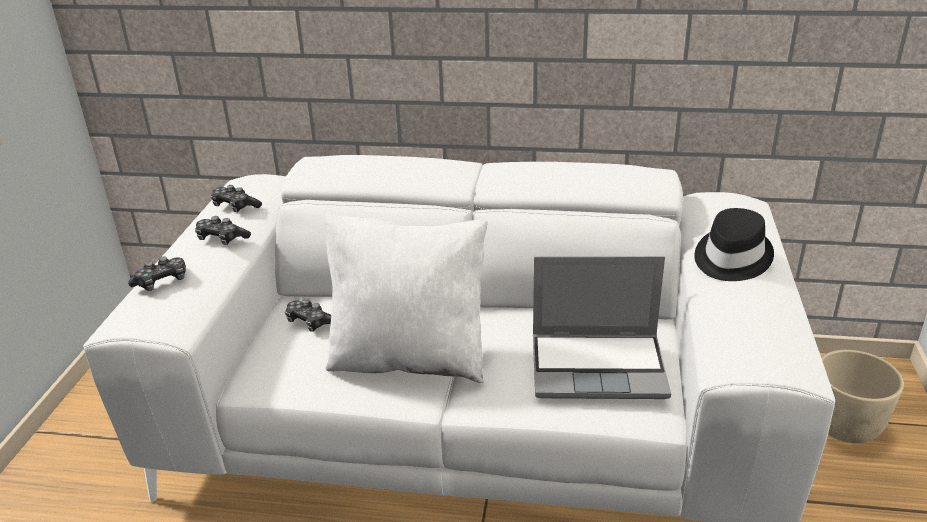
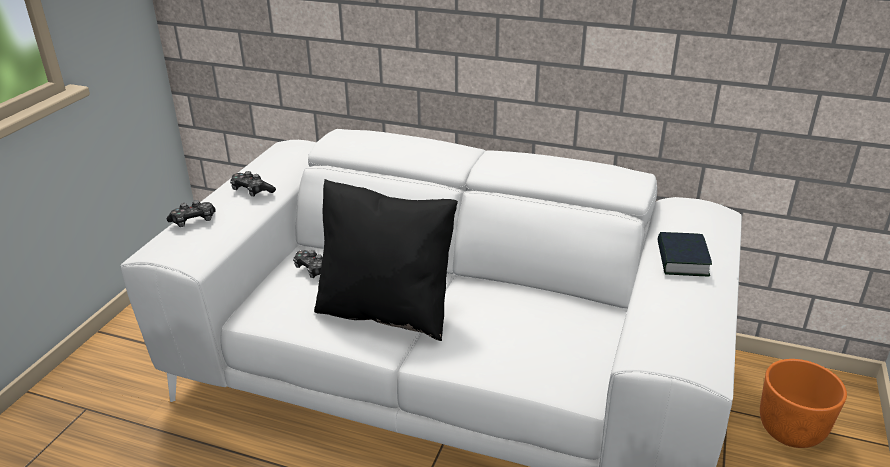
camera: 10 degrees right, 0 degrees up
game controller [211,185,262,212] -> none
white pillow [325,214,488,383] -> black pillow [314,179,458,341]
laptop [533,256,671,399] -> none
black hat [694,208,774,281] -> book [658,232,712,276]
beige planter [821,350,904,443] -> orange planter [760,359,847,448]

